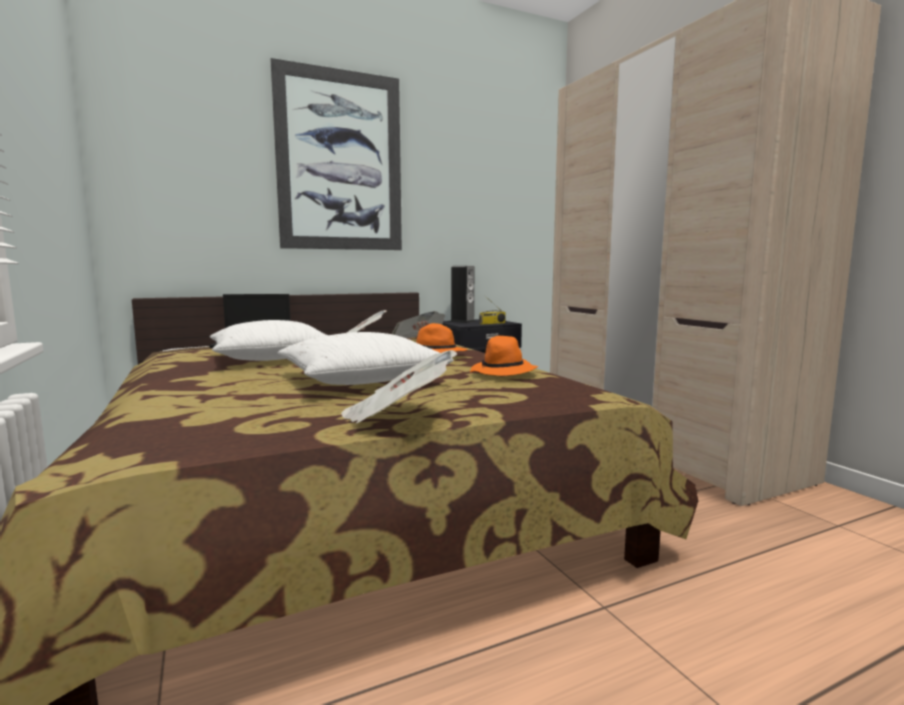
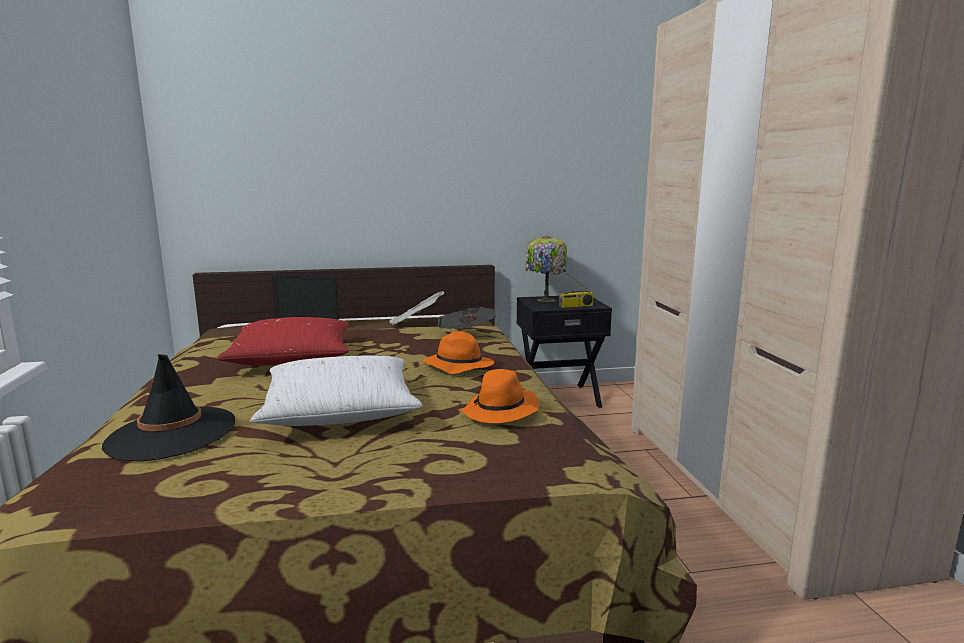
camera: 15 degrees right, 5 degrees up
white pillow [210,320,327,361] -> red pillow [216,317,350,365]
picture [270,58,402,250] -> none
newspaper [341,350,457,424] -> none
speaker [450,266,475,323] -> table lamp [526,236,567,302]
none -> black hat [102,354,235,461]

